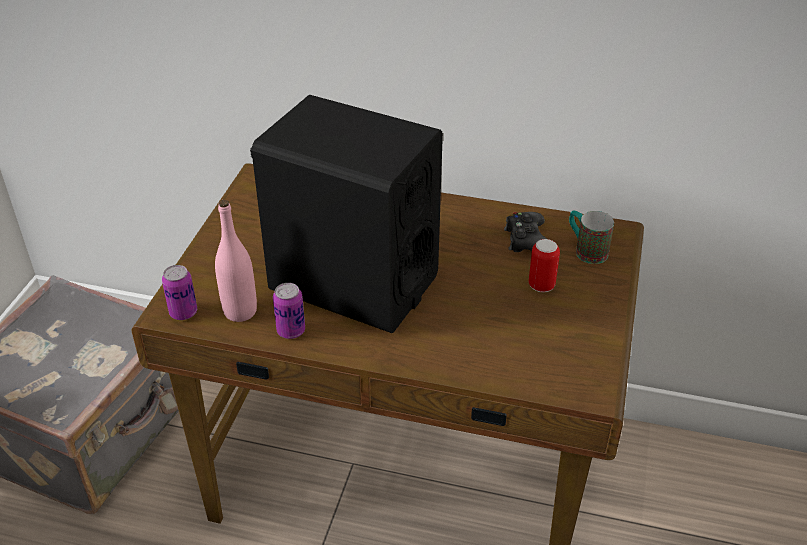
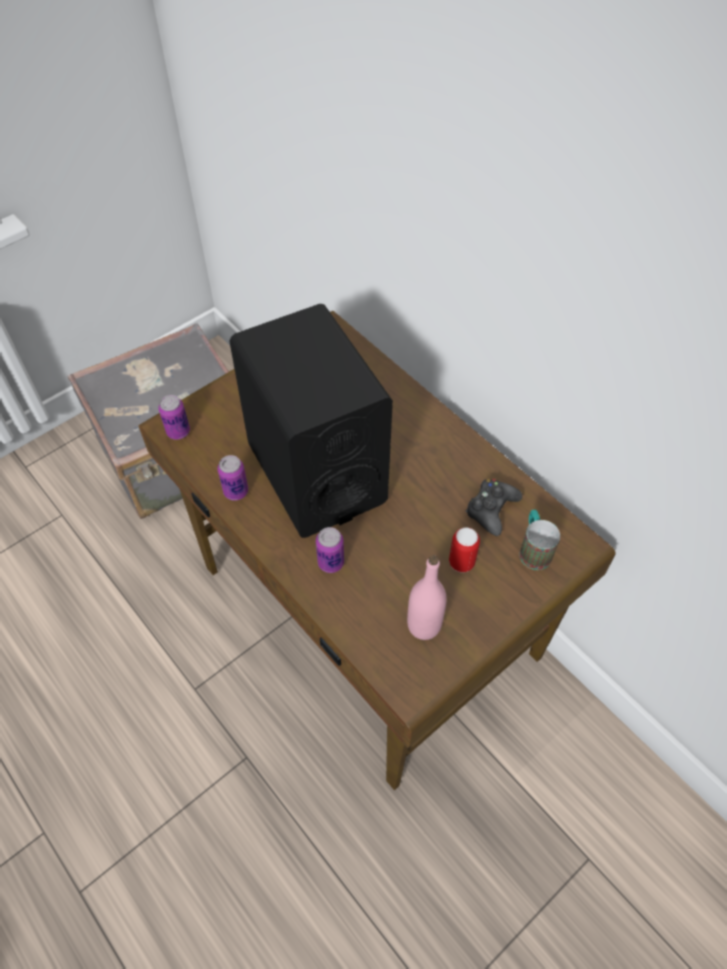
camera: 35 degrees right, 15 degrees up
pink bottle [215,200,257,322] -> pink bottle moved to [407,555,447,640]
none -> can [316,527,344,573]

